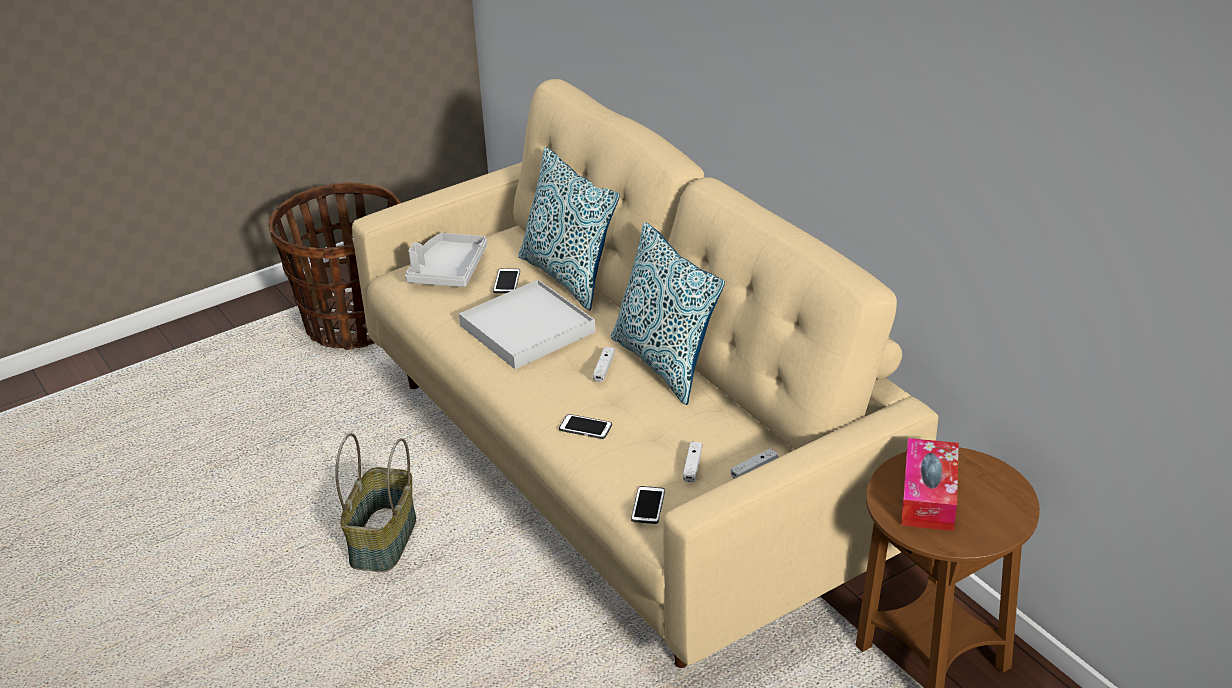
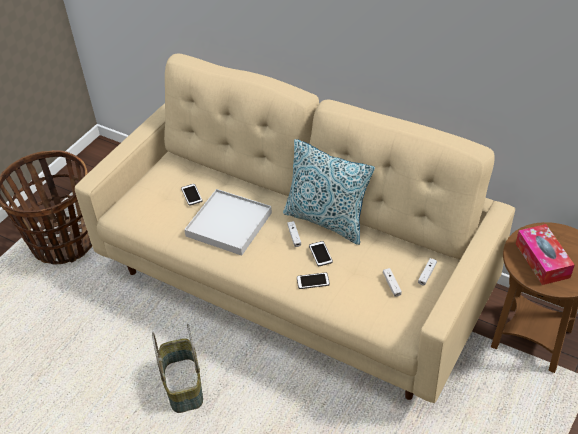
camera: 25 degrees left, 10 degrees up
grey tray [405,233,487,287] -> none
pillow [518,147,620,311] -> none
phone [631,486,665,524] -> phone moved to [309,241,333,266]

